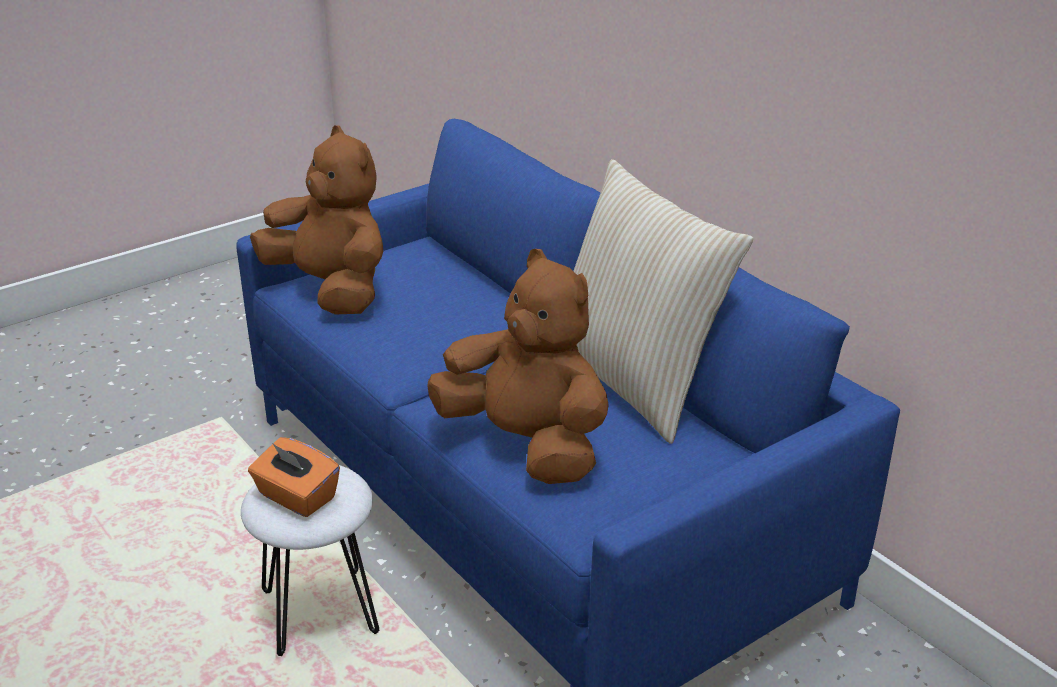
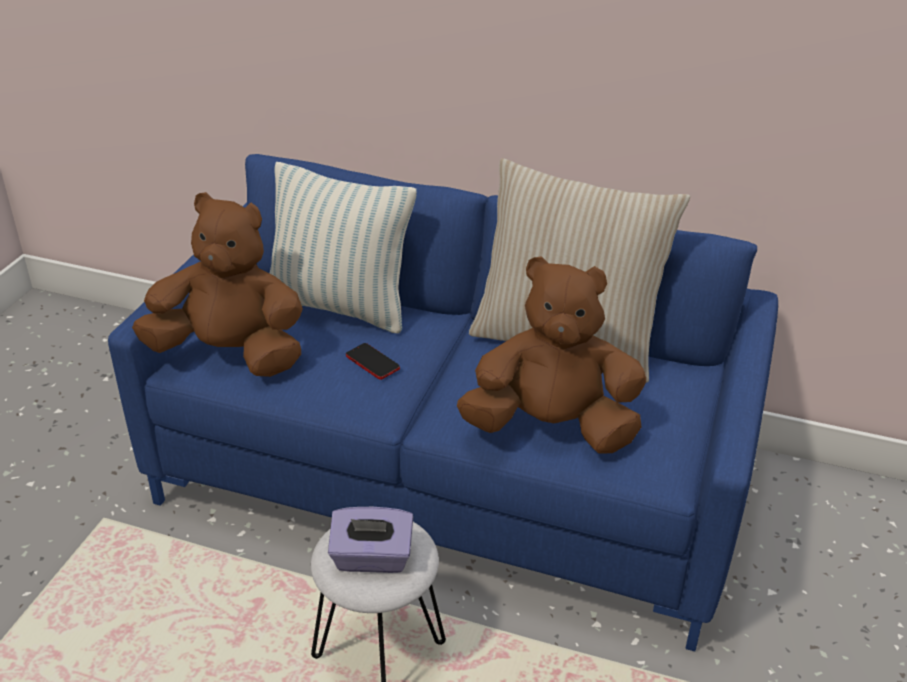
camera: 35 degrees left, 5 degrees up
orange tissue box [248,437,340,517] -> purple tissue box [328,507,413,573]
none -> pillow [270,162,417,333]
none -> phone [346,343,400,380]

